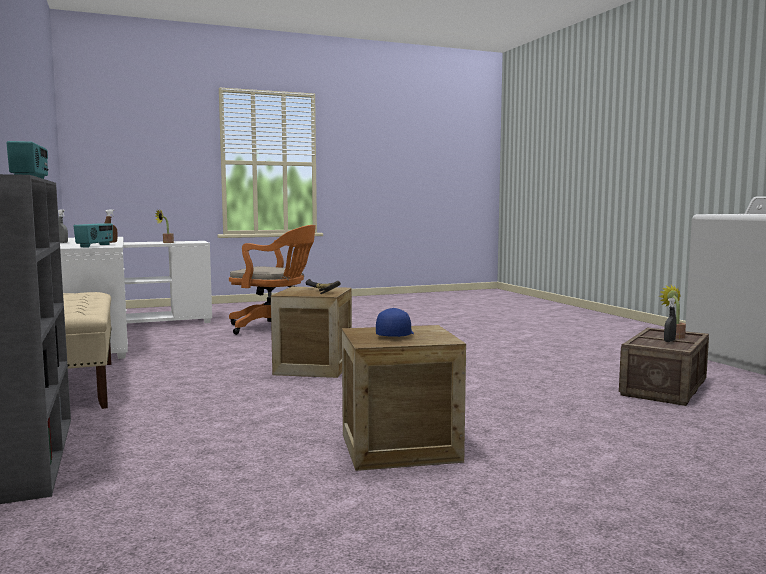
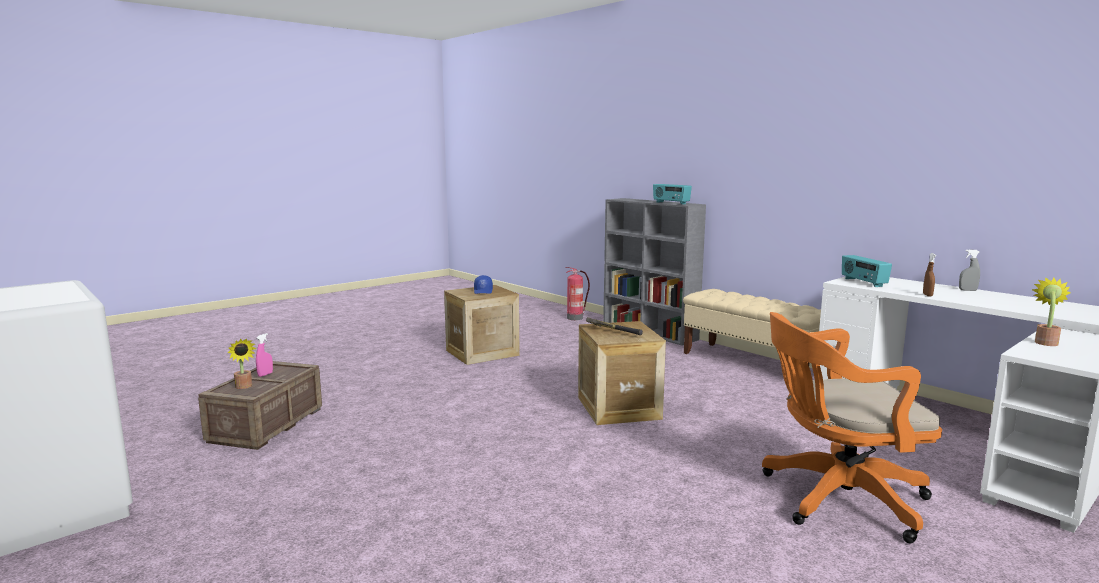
camera: 160 degrees right, 5 degrees up
grey spray bottle [664,298,677,342] -> pink spray bottle [256,333,273,377]
none -> fire extinguisher [565,267,590,320]

